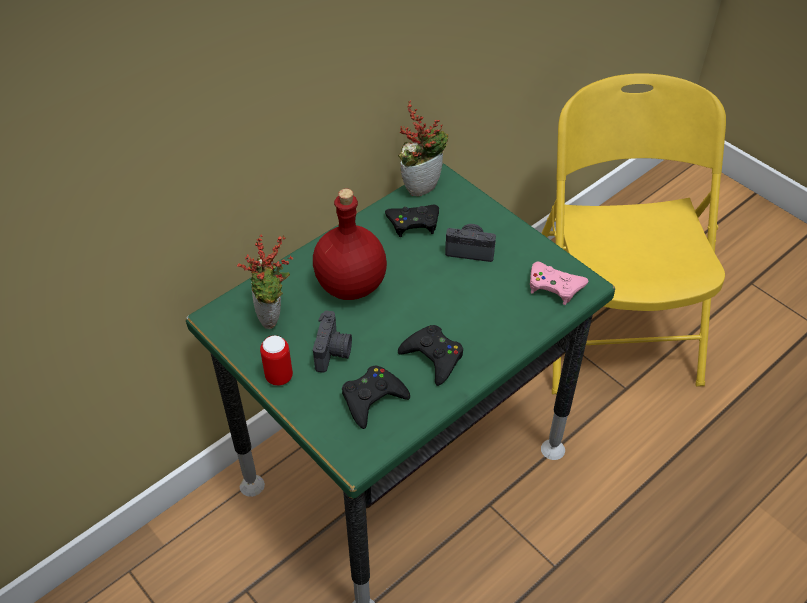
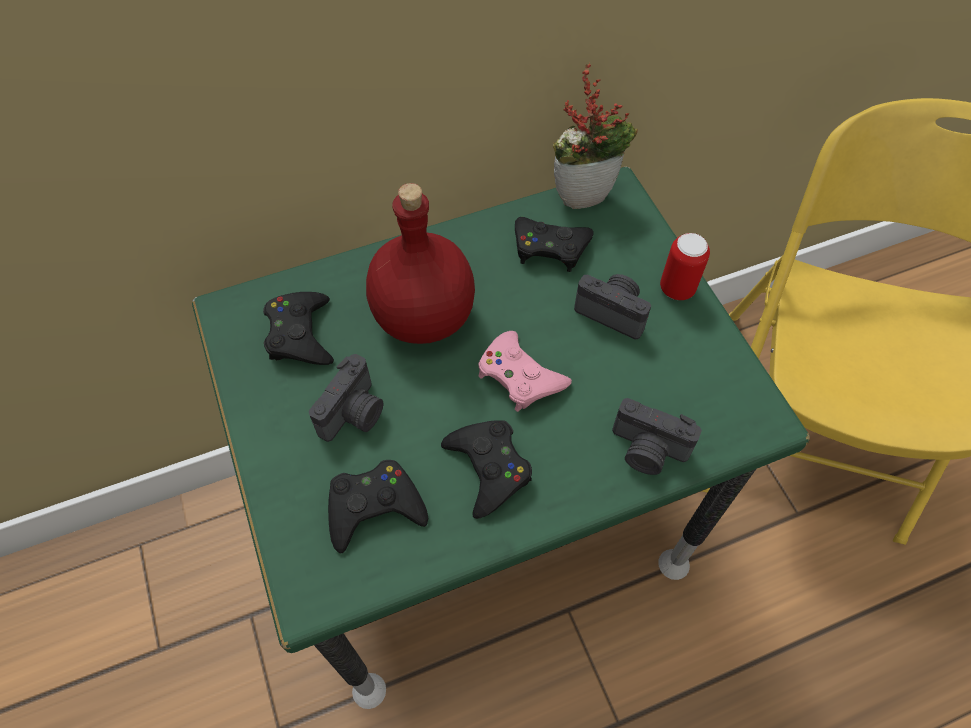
camera: 20 degrees right, 10 degrees up
potted plant [237,235,293,329] -> black game controller [263,292,334,365]
can [260,335,293,386] -> can moved to [660,233,710,300]
pink game controller [530,262,589,305] -> pink game controller moved to [478,331,572,412]
none -> camera [612,398,702,475]

